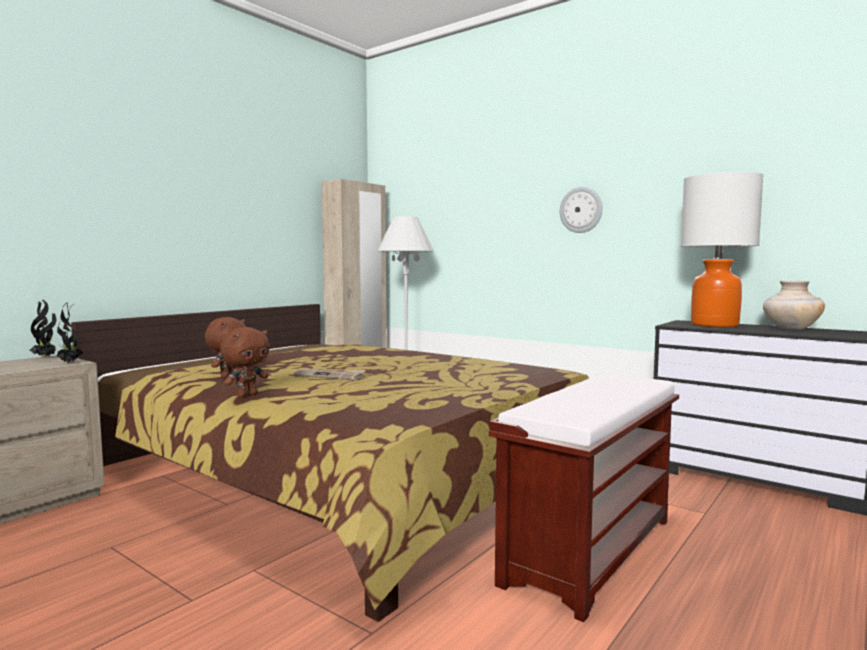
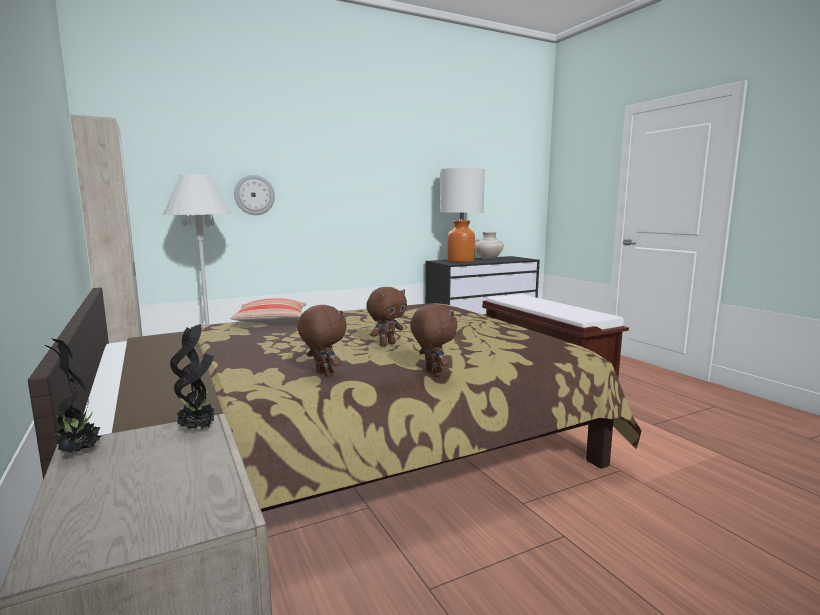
camera: 65 degrees left, 5 degrees up
newspaper [293,369,366,380] -> brown plush toy [366,287,407,347]
wall clock [560,187,603,233] -> wall clock moved to [234,175,275,215]
none -> pillow [230,298,306,323]

